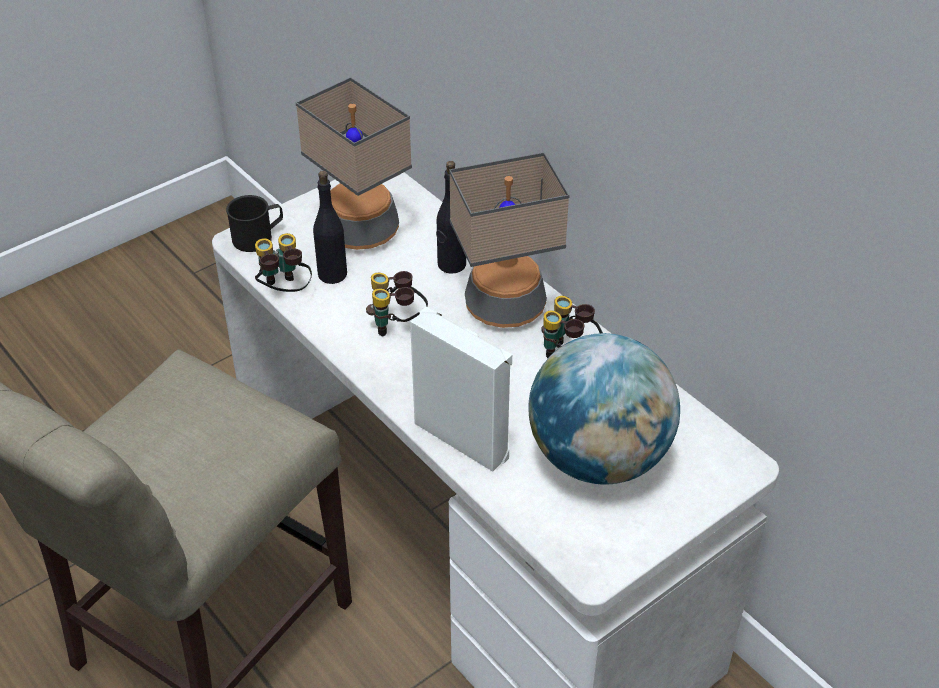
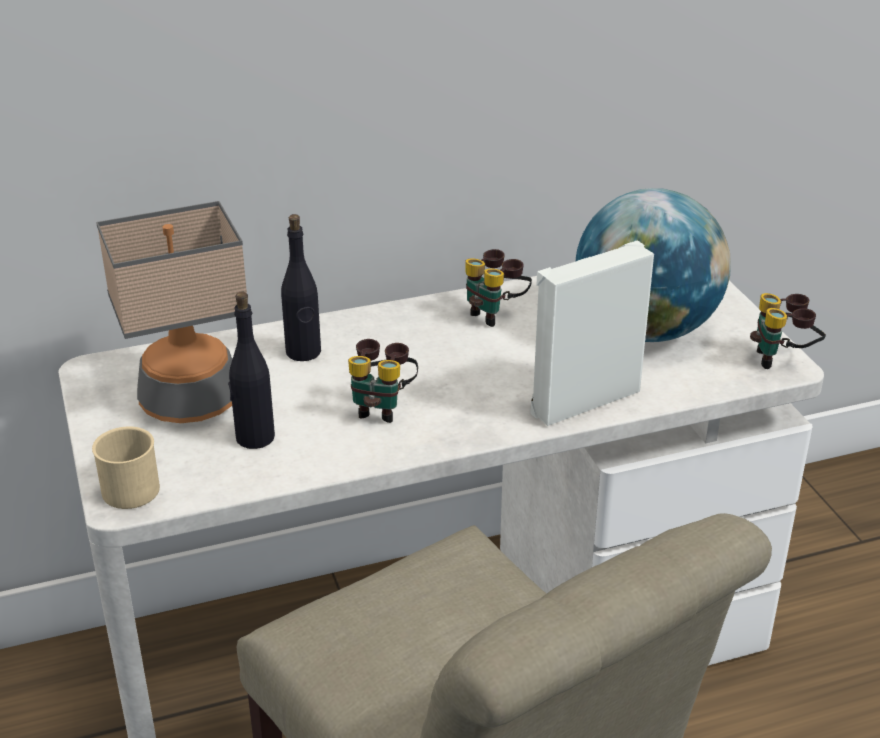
camera: 70 degrees left, 10 degrees down
black mug [226,195,283,252] -> beige mug [92,426,160,509]
binoculars [255,233,312,292] -> binoculars moved to [750,293,826,369]
table lamp [449,152,570,328] -> none

